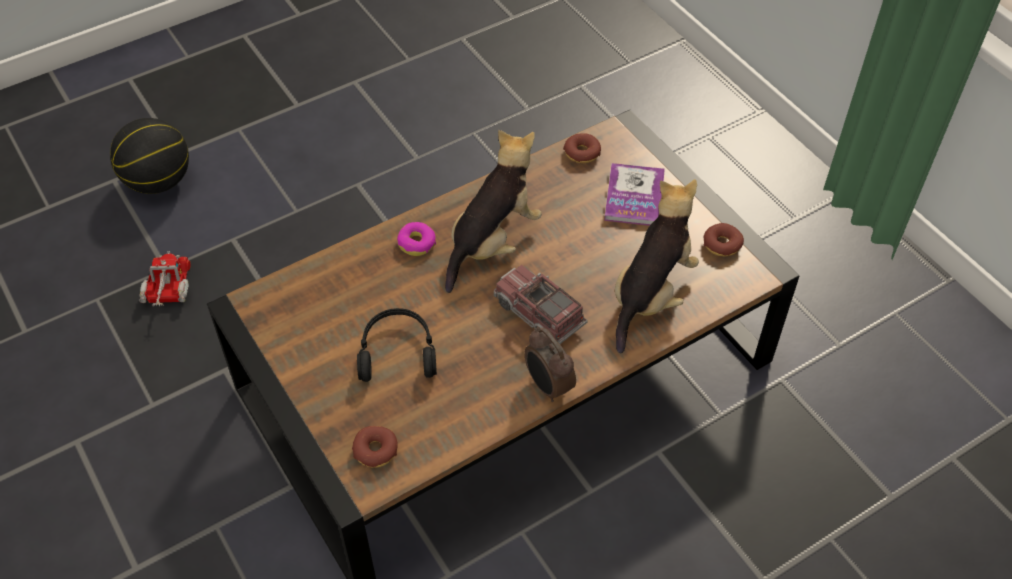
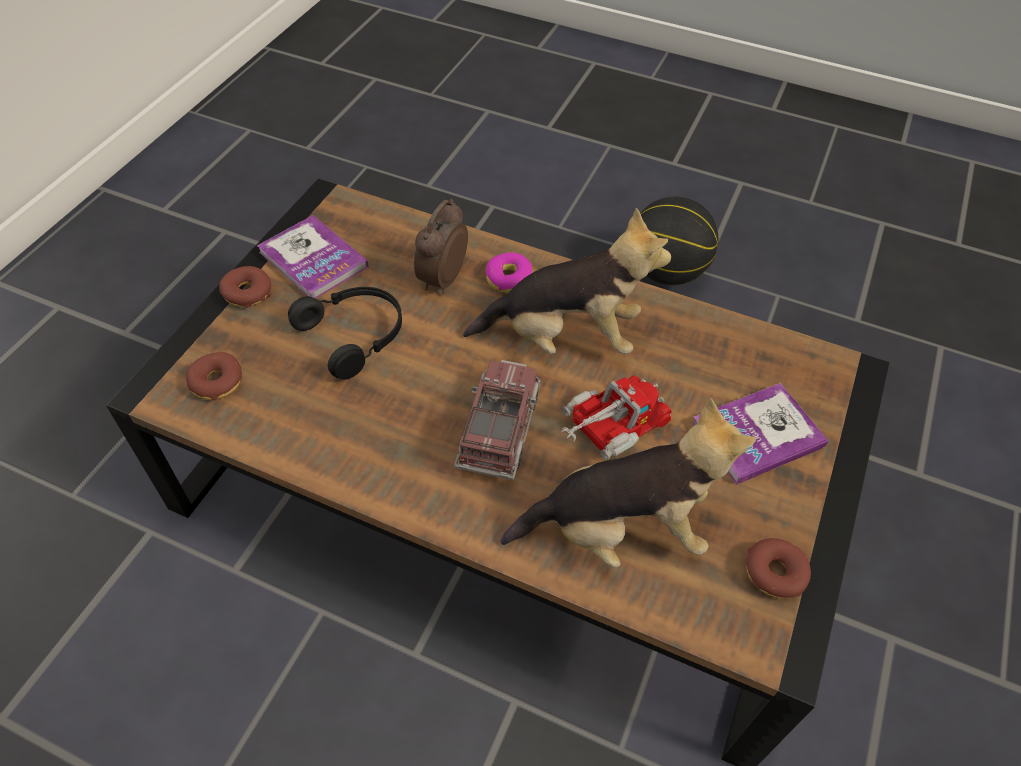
camera: 55 degrees right, 0 degrees up
basketball [110,118,189,194] -> basketball moved to [640,197,719,285]
toy truck [139,251,191,306] -> toy truck moved to [561,375,672,461]
alarm clock [525,326,576,402] -> alarm clock moved to [414,199,468,294]
donut [563,133,601,163] -> donut moved to [219,266,272,308]
none -> book [257,215,369,299]

